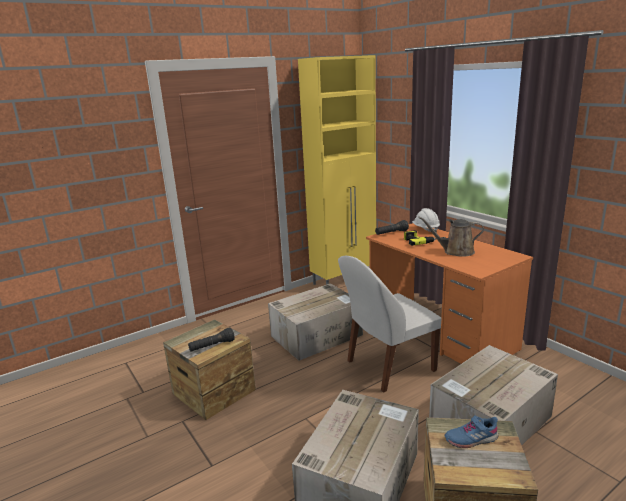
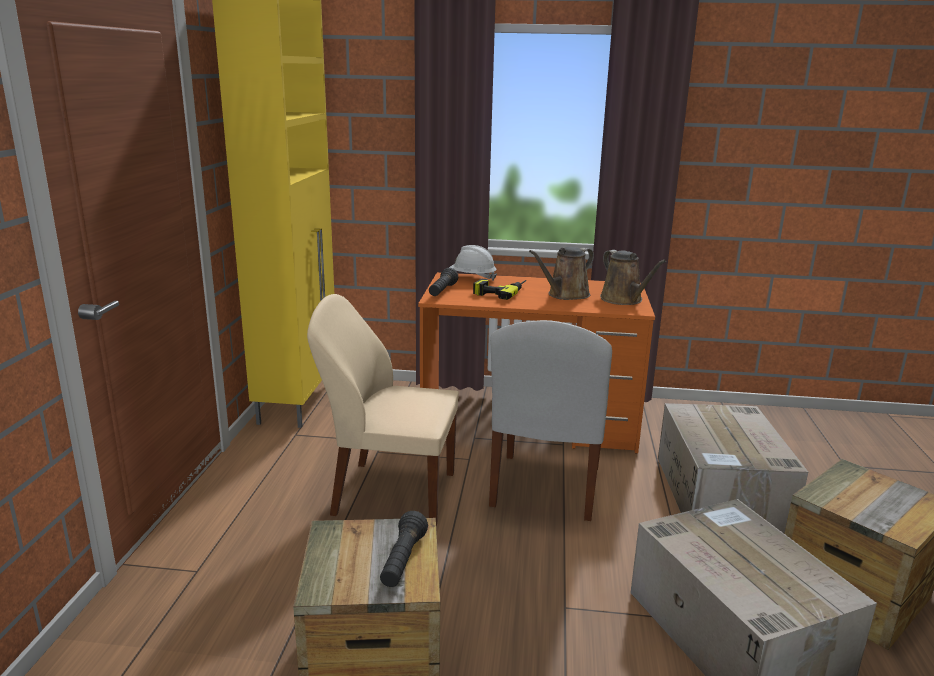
camera: 50 degrees left, 0 degrees up
cardboard box [268,283,363,361] -> beige chair [307,294,459,526]
blue shoe [445,415,498,448] -> none
none -> brown watering can [600,250,666,305]

